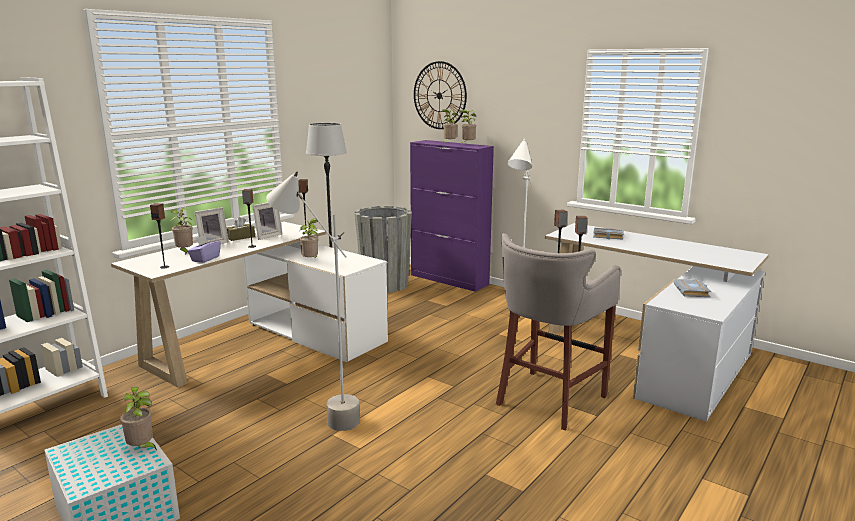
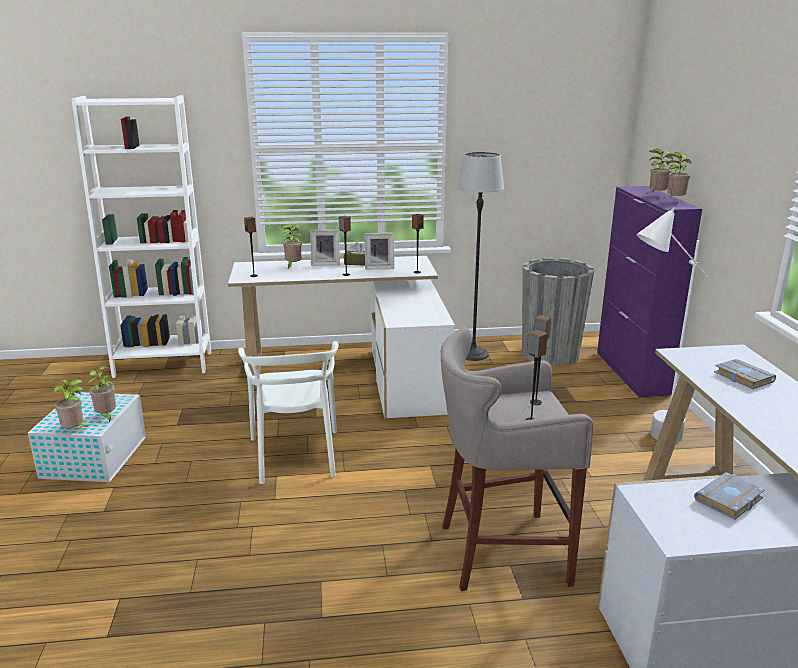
camera: 45 degrees right, 5 degrees up
purple tissue box [187,236,221,263] -> none
grey floor lamp [267,171,360,431] -> white chair [238,341,338,484]
potted plant [299,218,318,258] -> potted plant moved to [54,379,90,429]
wall clock [414,61,467,129] -> none

